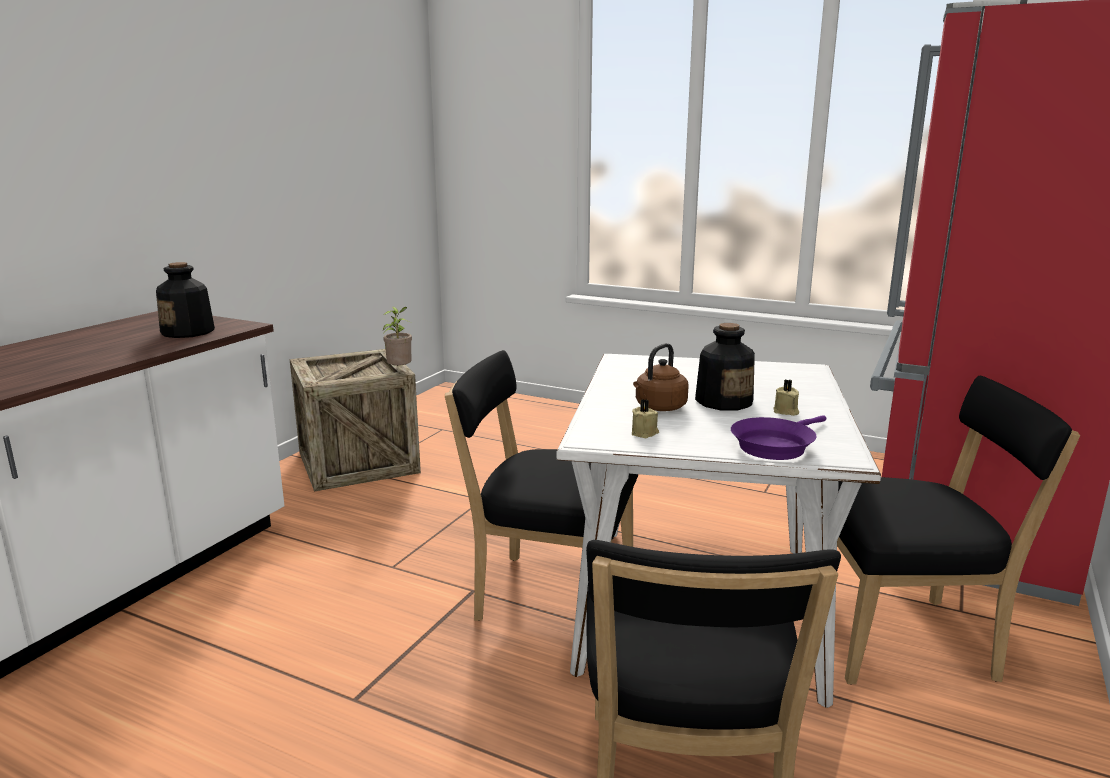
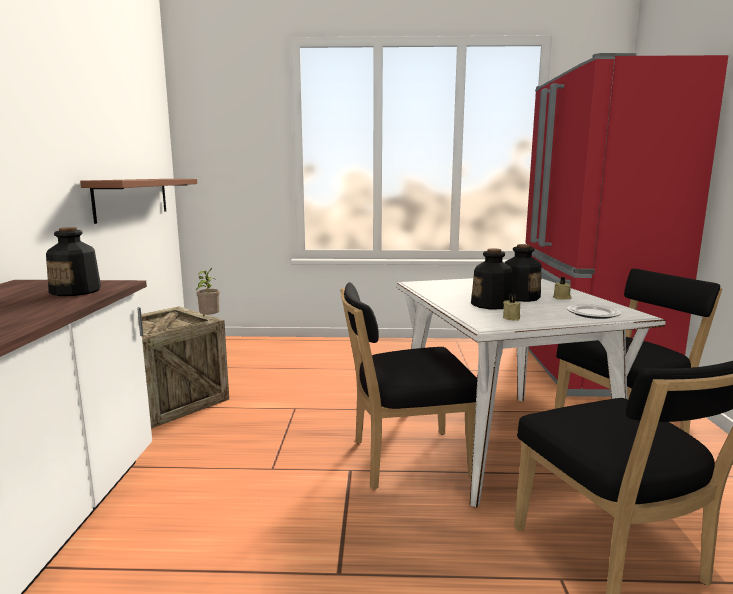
camera: 25 degrees left, 5 degrees down
brown kettle [633,343,689,411] -> bottle [471,248,512,309]
purple frying pan [731,415,826,460] -> plate [567,304,621,319]
none -> brown shelf [80,179,197,224]

